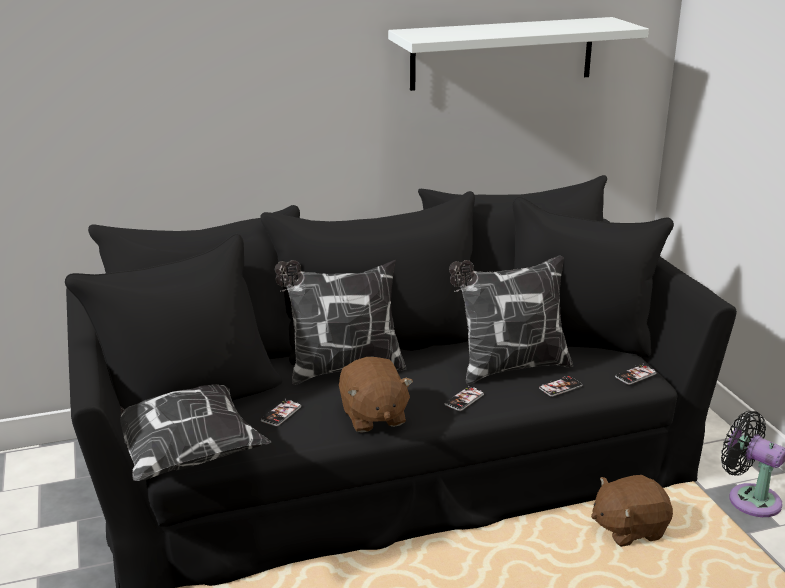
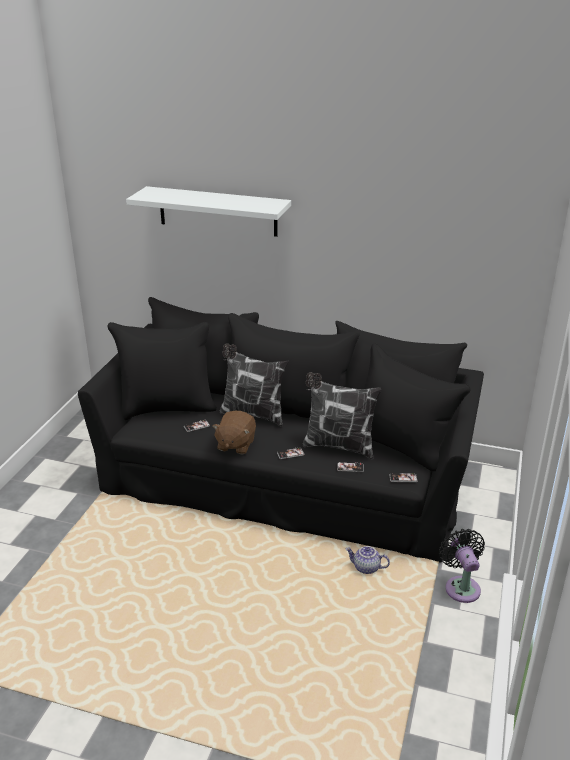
camera: 35 degrees right, 5 degrees up
pillow [120,384,272,481] -> none
white shelf [388,17,649,91] -> white shelf moved to [126,186,291,237]
brown plush toy [591,475,673,547] -> teapot [346,546,390,574]

